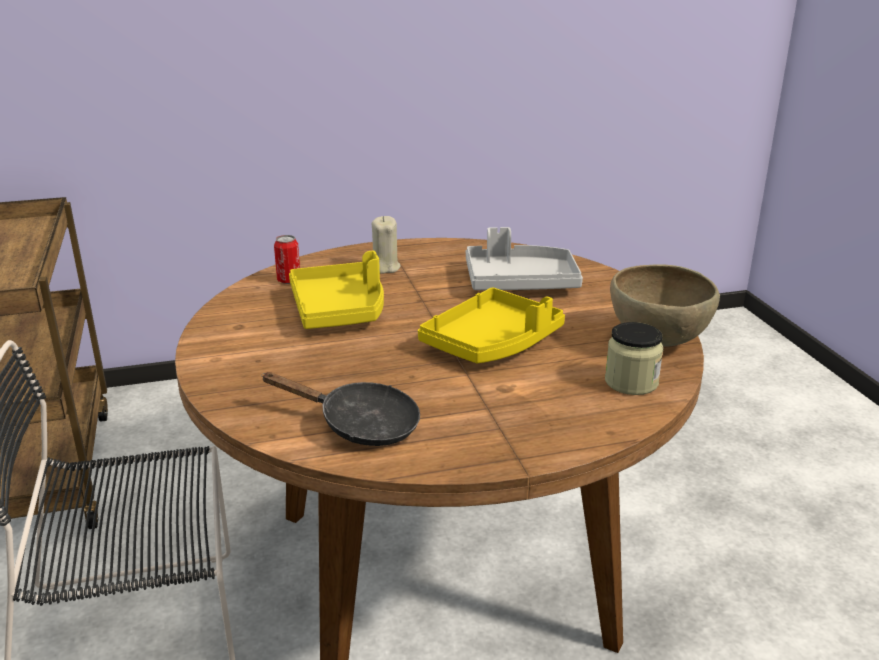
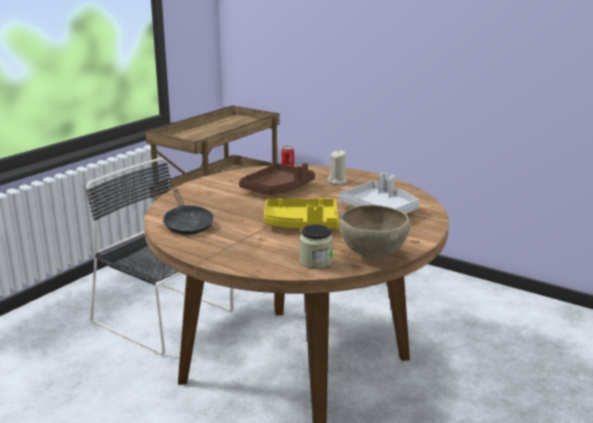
camera: 50 degrees right, 5 degrees down
yellow tray [289,251,384,329] -> brown tray [239,163,315,195]

